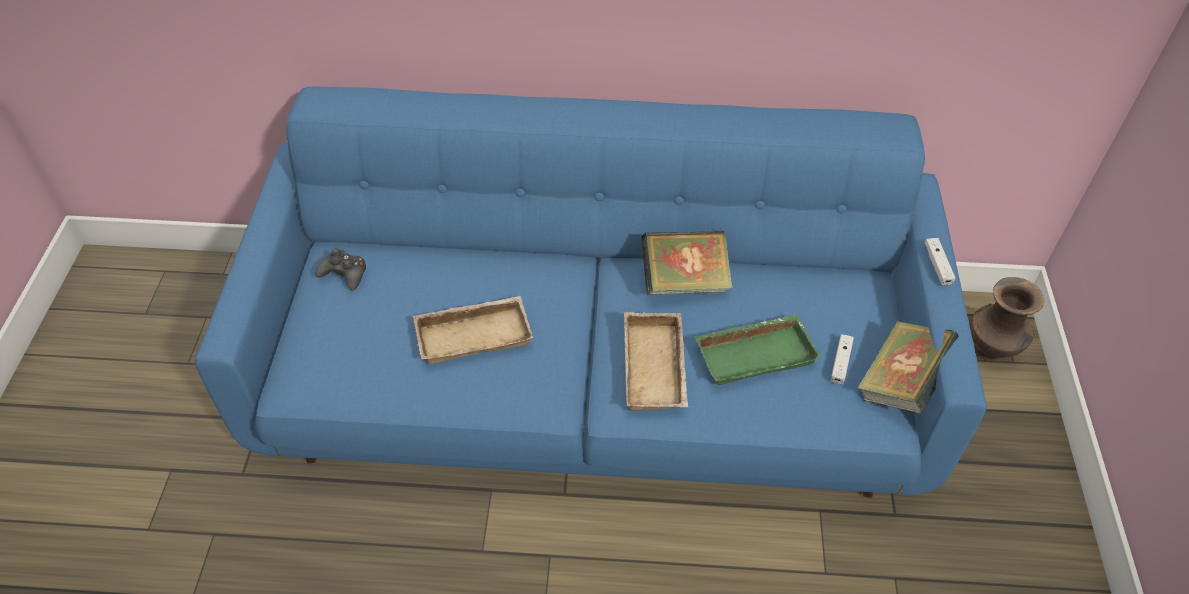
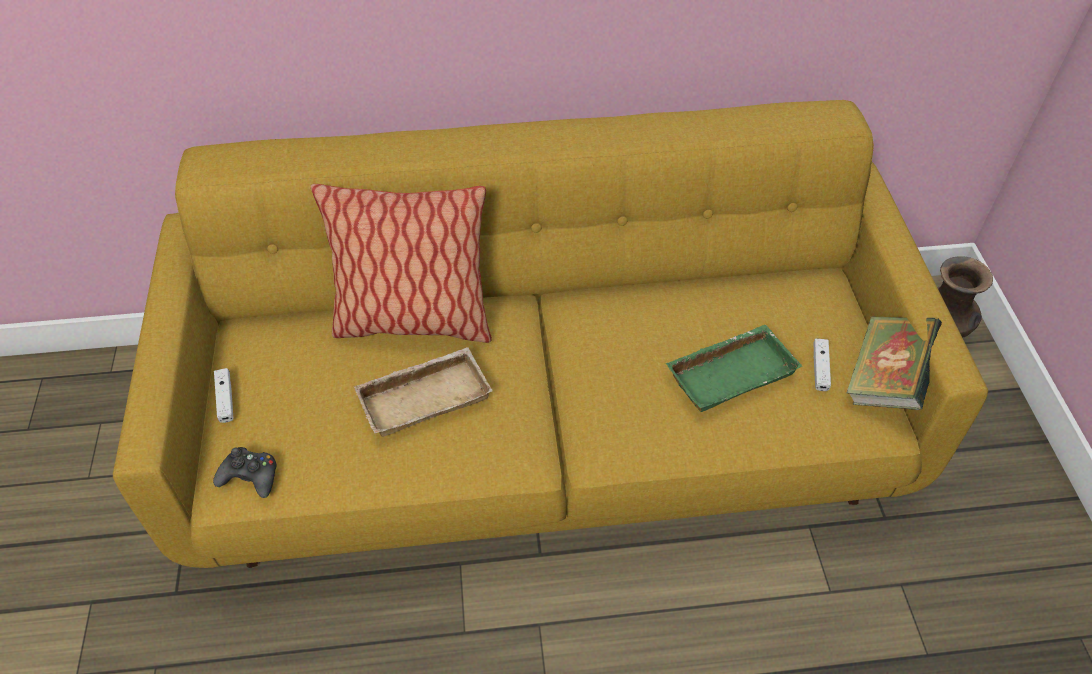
camera: 10 degrees left, 0 degrees up
blue sofa [195,87,987,498] -> yellow sofa [113,100,988,568]
black game controller [315,248,366,291] -> black game controller moved to [213,447,276,498]
beige tray [624,312,688,411] -> none
book [641,231,733,295] -> none
white game controller [925,238,955,285] -> white game controller moved to [214,368,234,423]
none -> pillow [311,184,492,343]

